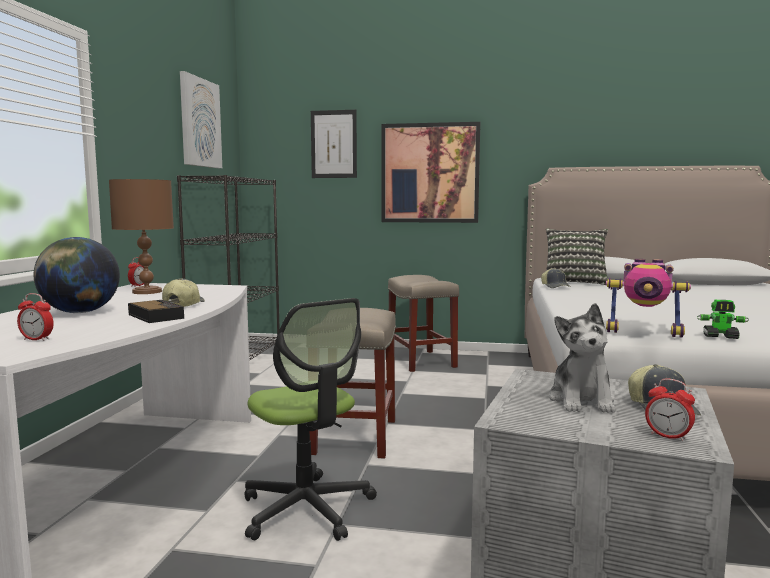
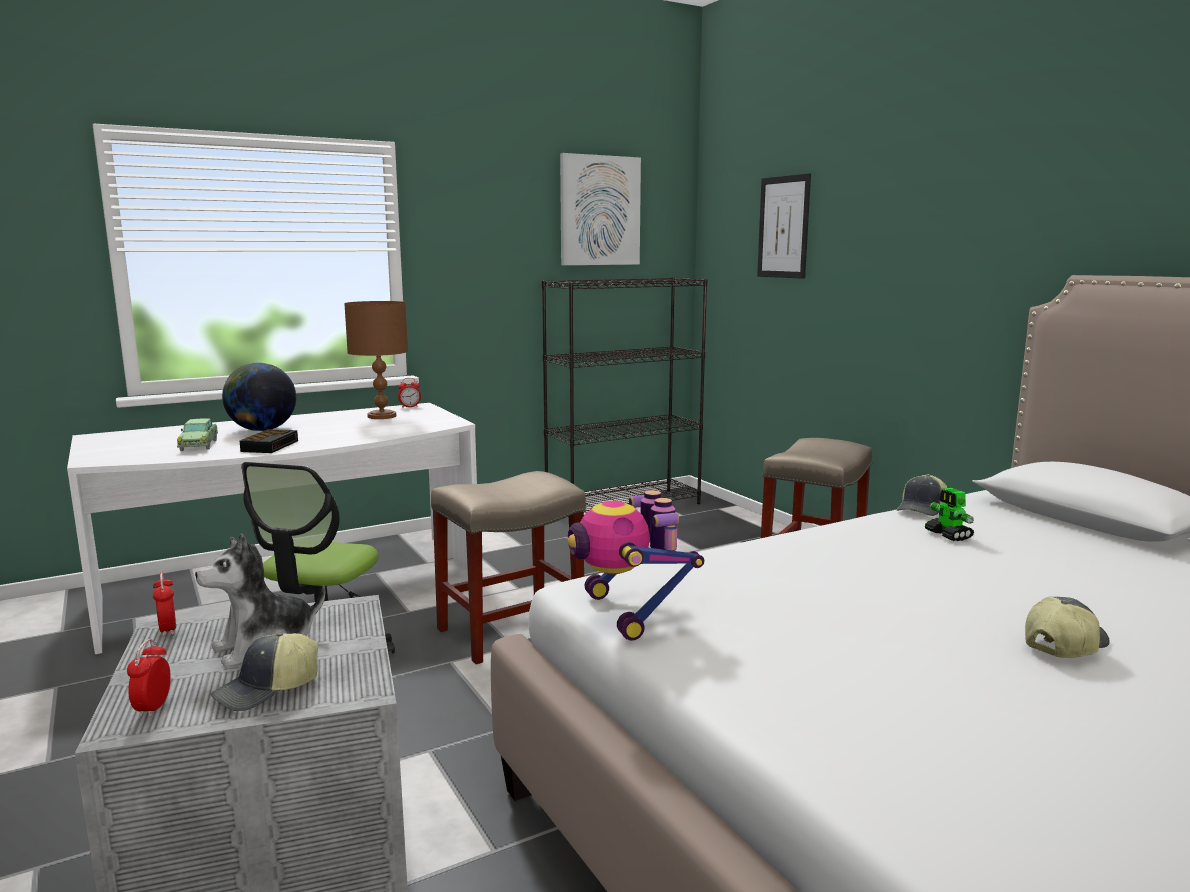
camera: 50 degrees right, 5 degrees up
alarm clock [17,293,54,341] -> alarm clock moved to [153,573,176,637]
cap [162,278,205,307] -> cap moved to [1025,597,1110,658]
picture [381,122,480,223] -> none
pillow [546,229,608,285] -> none
toy robot [697,300,749,339] -> toy robot moved to [925,488,974,541]
none -> toy car [177,418,218,451]

